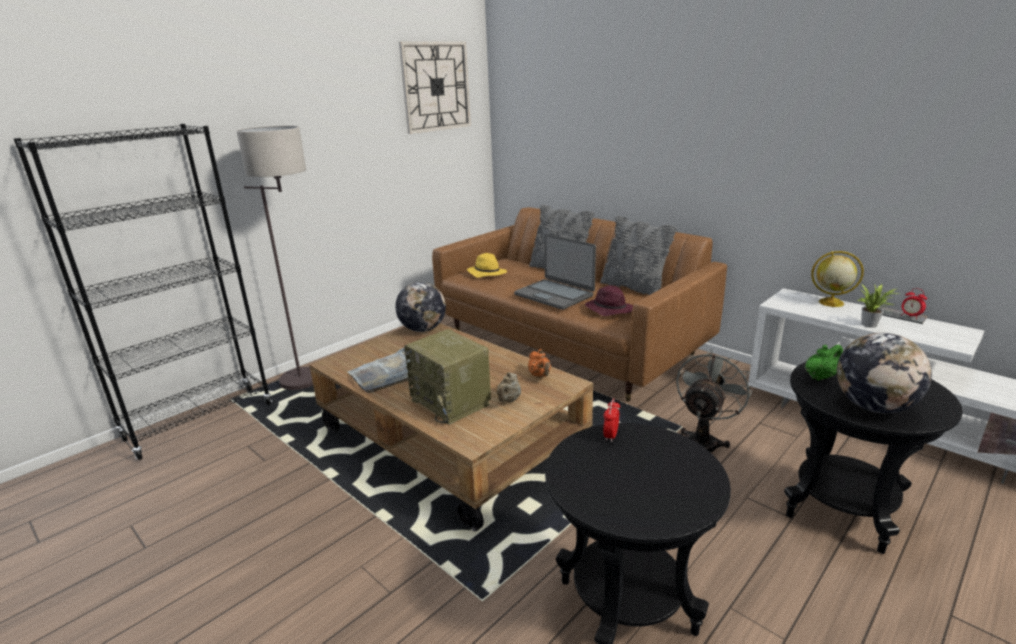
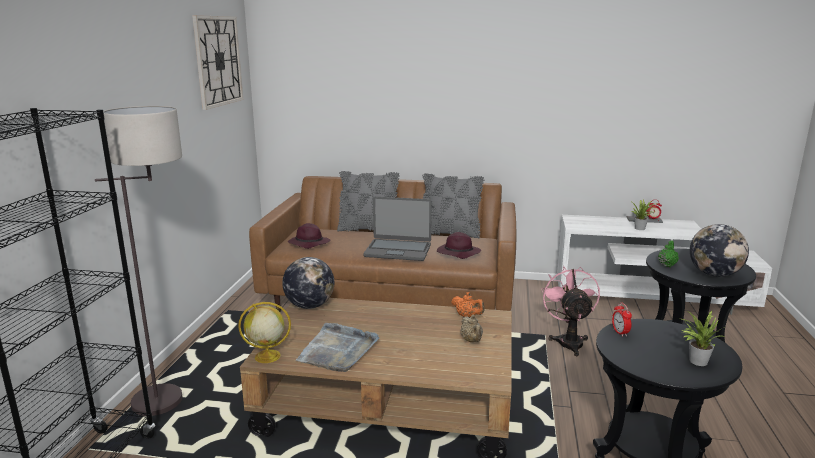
camera: 35 degrees left, 5 degrees down
radio [404,329,491,425] -> none
yellow hat [467,253,507,278] -> purple hat [288,223,330,249]
grey fan [676,349,752,452] -> pink fan [541,266,600,356]
globe [811,251,864,307] -> globe moved to [238,302,291,363]
none -> potted plant [678,310,726,366]

